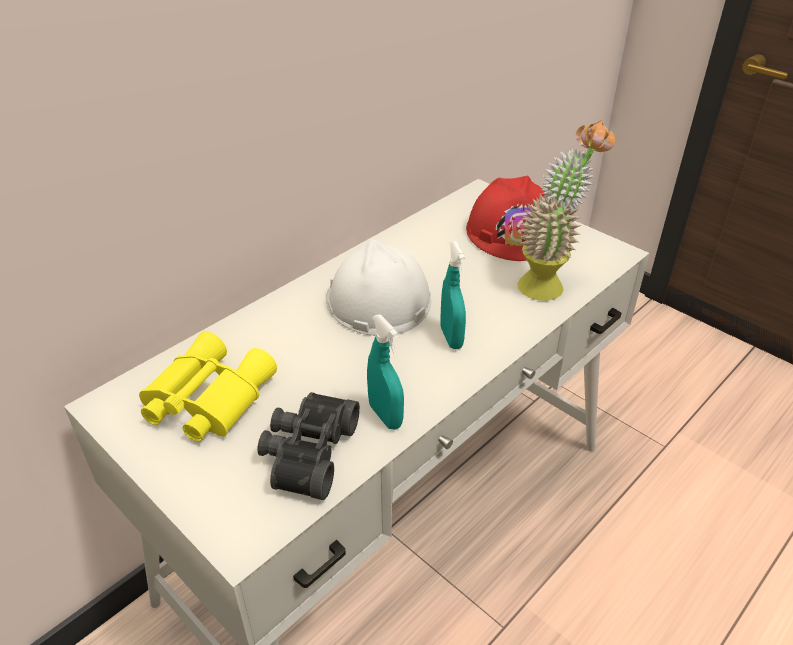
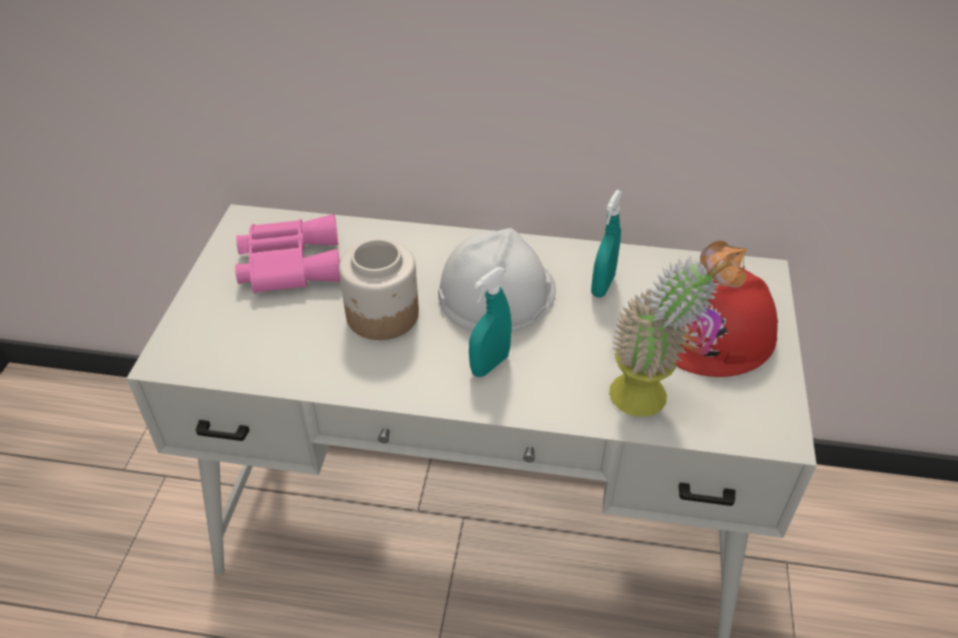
camera: 55 degrees right, 5 degrees up
yellow binoculars [139,331,277,442] -> pink binoculars [235,214,340,294]
black binoculars [257,392,360,500] -> none
turquoise spray bottle [367,314,404,430] -> turquoise spray bottle moved to [591,190,623,298]
none -> jar [339,239,419,340]

